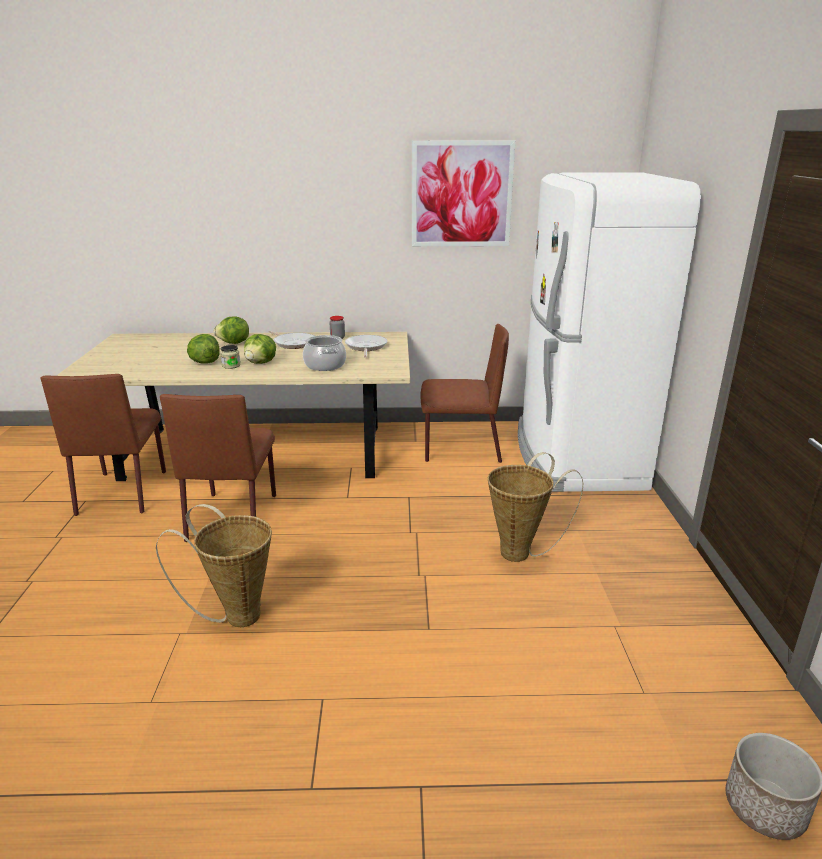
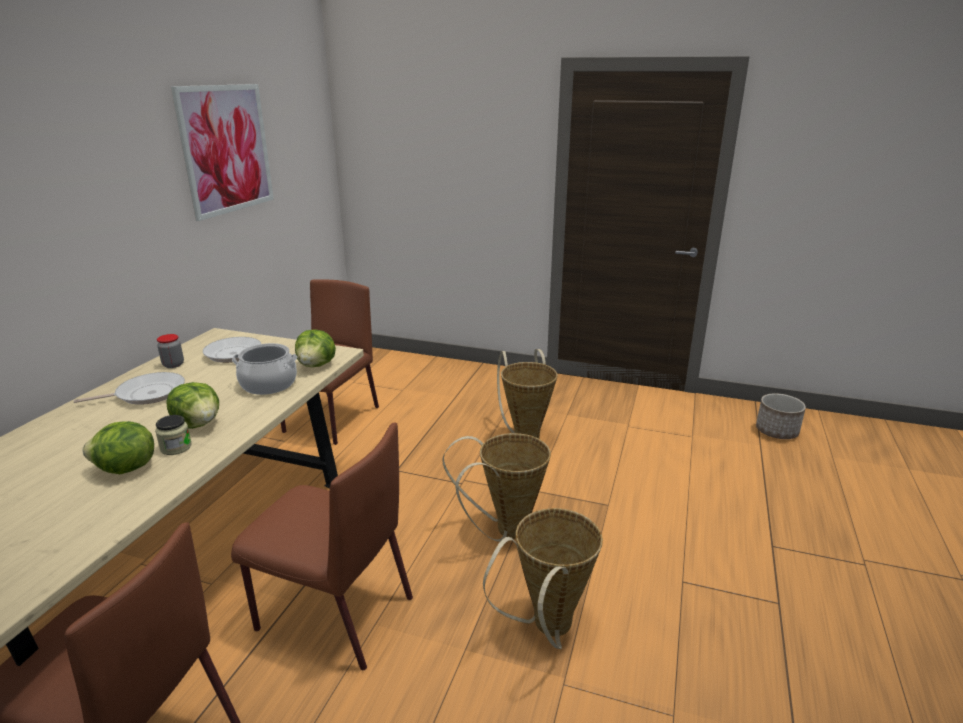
camera: 70 degrees left, 0 degrees up
lettuce [213,316,249,344] -> lettuce moved to [295,329,336,367]
white fridge [518,172,701,492] -> none
none -> basket [442,433,551,542]

